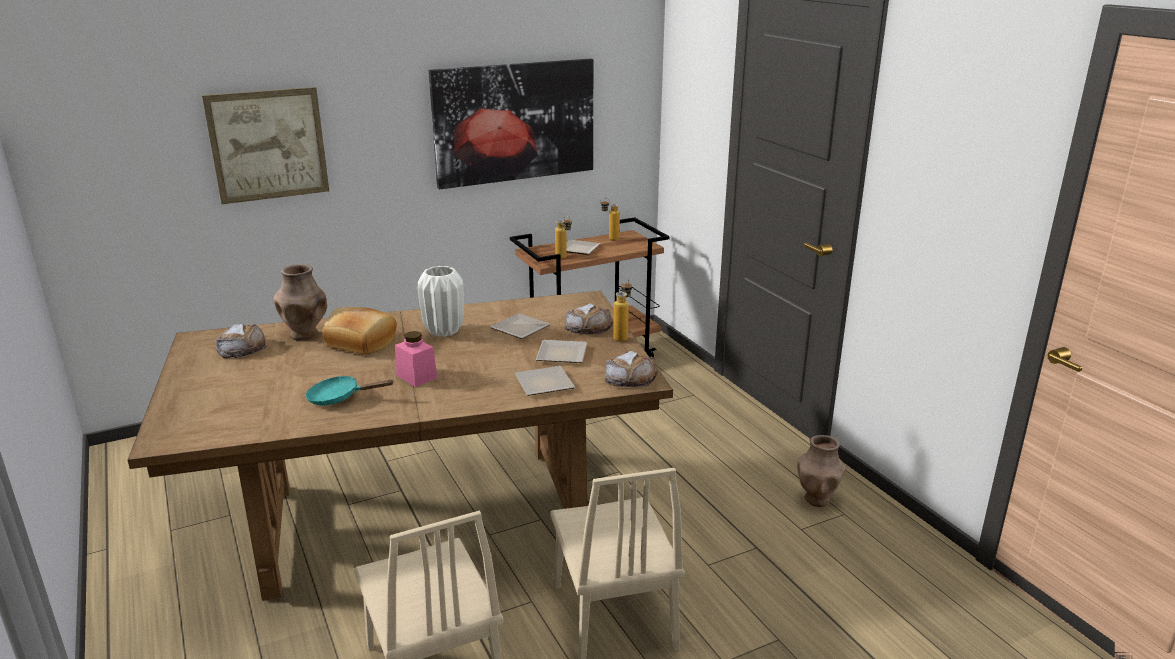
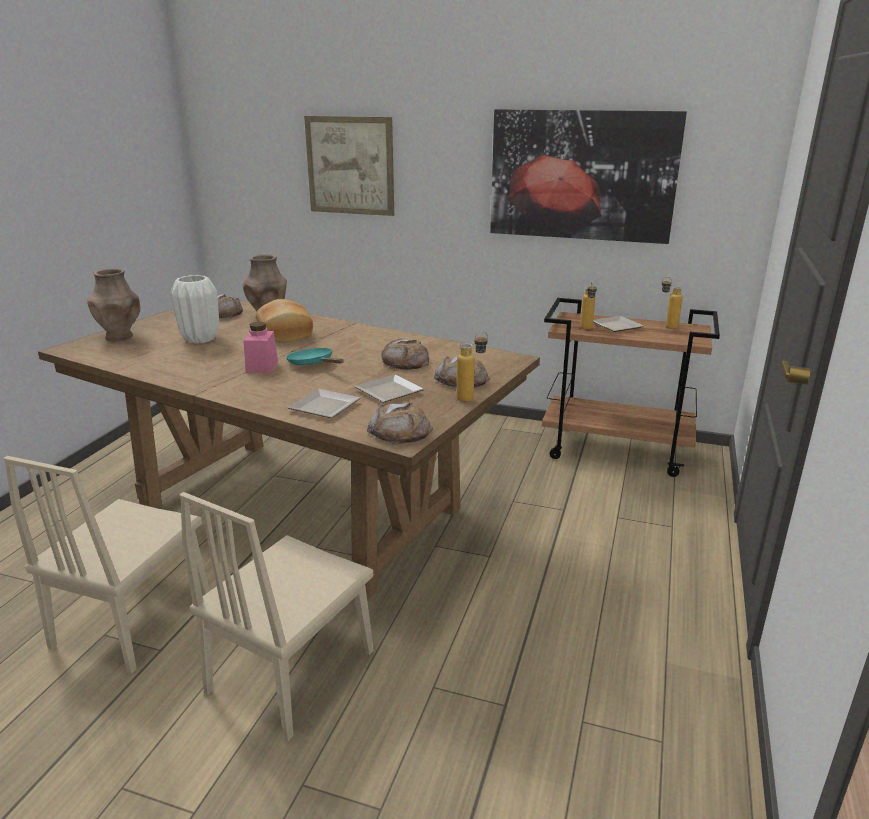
camera: 45 degrees right, 0 degrees up
turquoise frying pan [305,376,393,405] -> turquoise frying pan moved to [286,348,343,365]
white vase [418,266,464,337] -> white vase moved to [170,275,219,343]
plate [490,313,550,339] -> bread [381,338,429,370]
brown vase [797,435,846,507] -> brown vase moved to [87,268,140,341]

